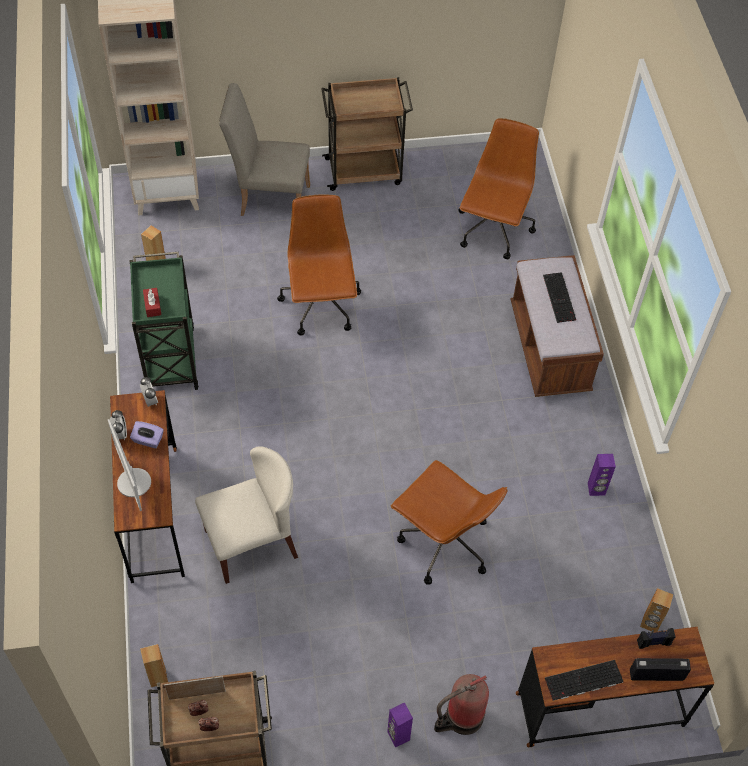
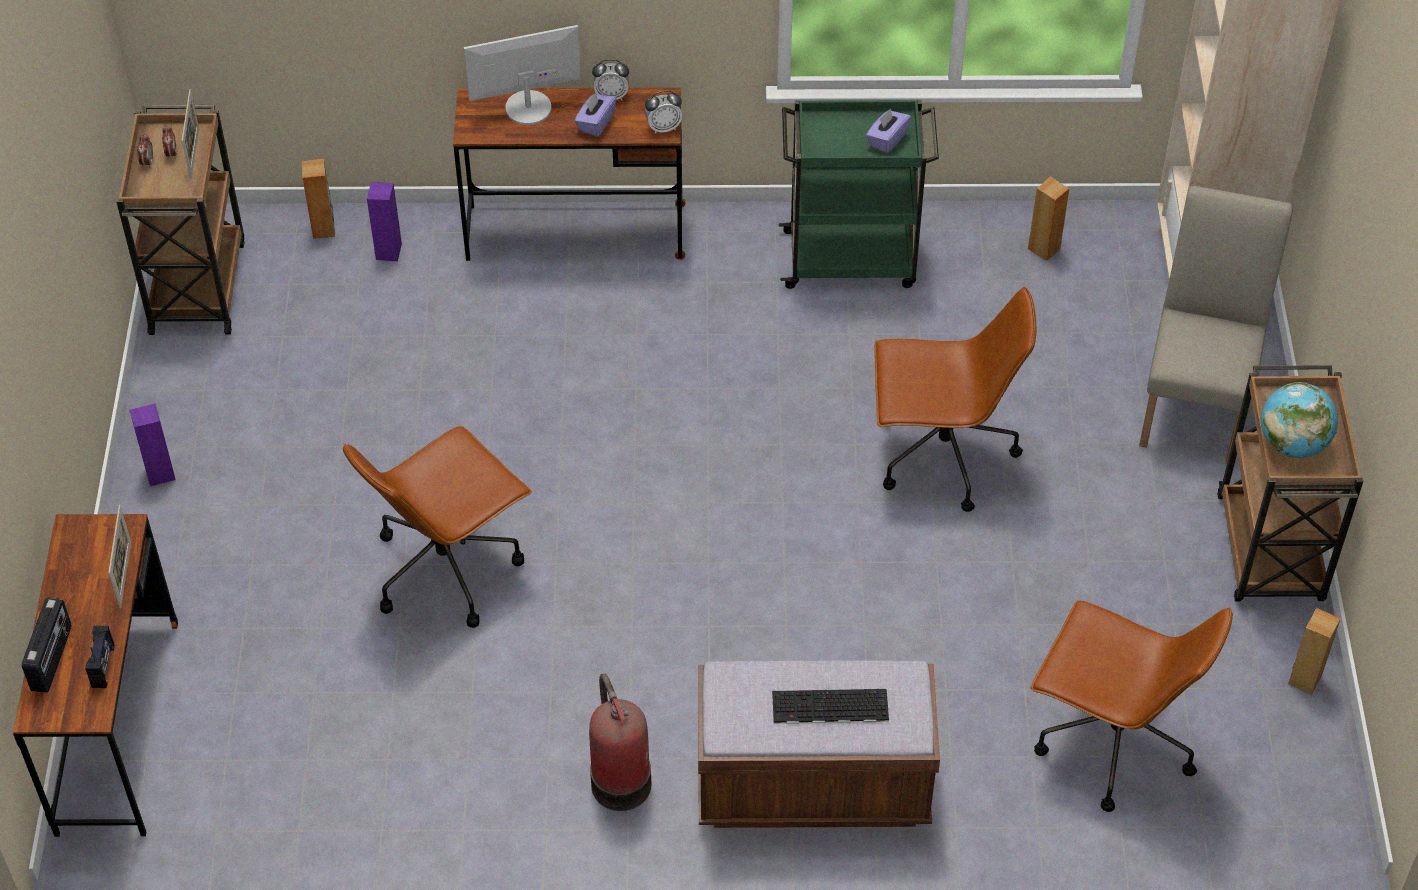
camera: 100 degrees right, 5 degrees down
red tissue box [143,288,161,317] -> none
beige chair [195,446,298,584] -> none
fire extinguisher [434,674,489,735] -> fire extinguisher moved to [589,673,651,811]
keyboard [545,660,624,701] -> none
purple speaker [588,454,616,496] -> purple speaker moved to [367,182,402,261]
brown speaker [640,588,673,632] -> brown speaker moved to [1288,608,1341,695]
none -> picture frame [108,505,131,609]
none -> purple tissue box [866,108,911,154]
none -> globe [1261,382,1338,458]

